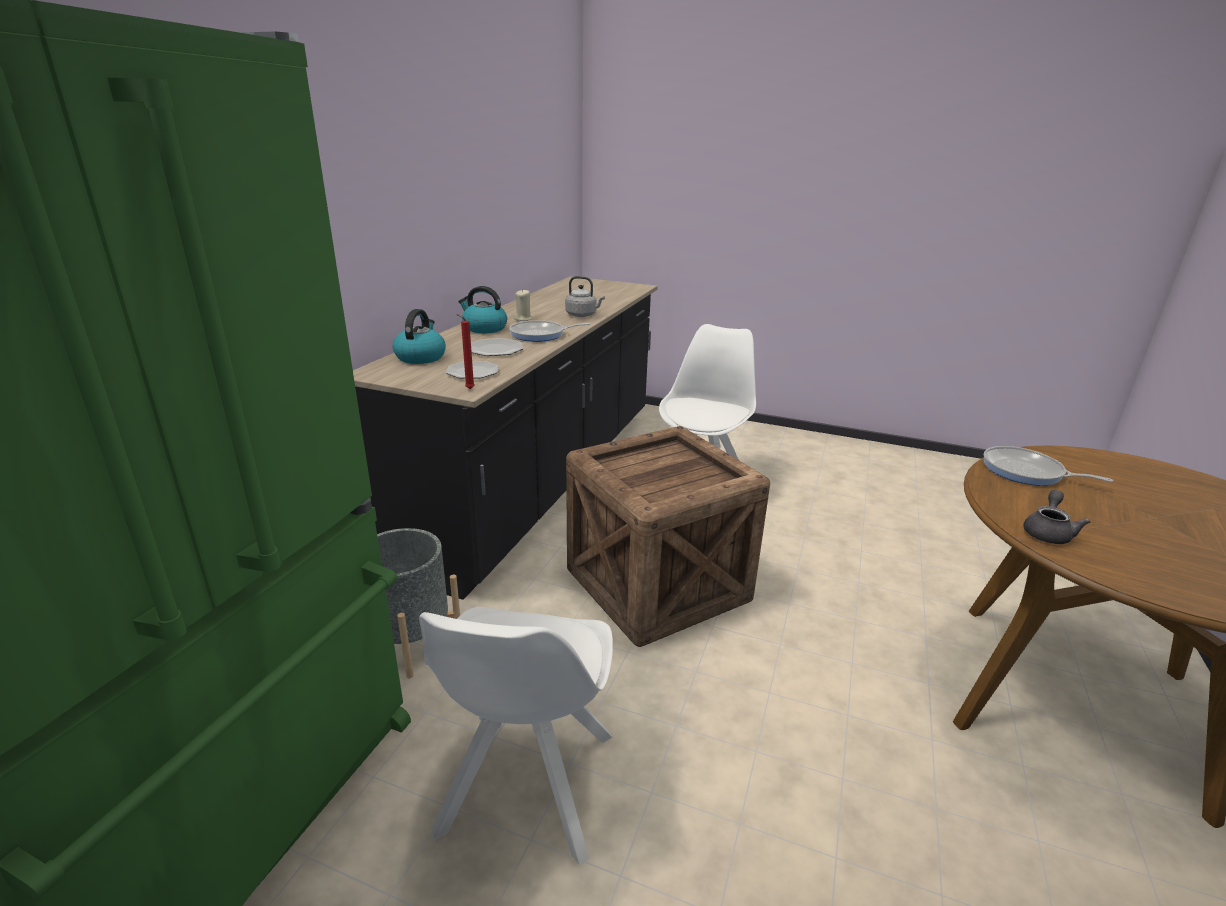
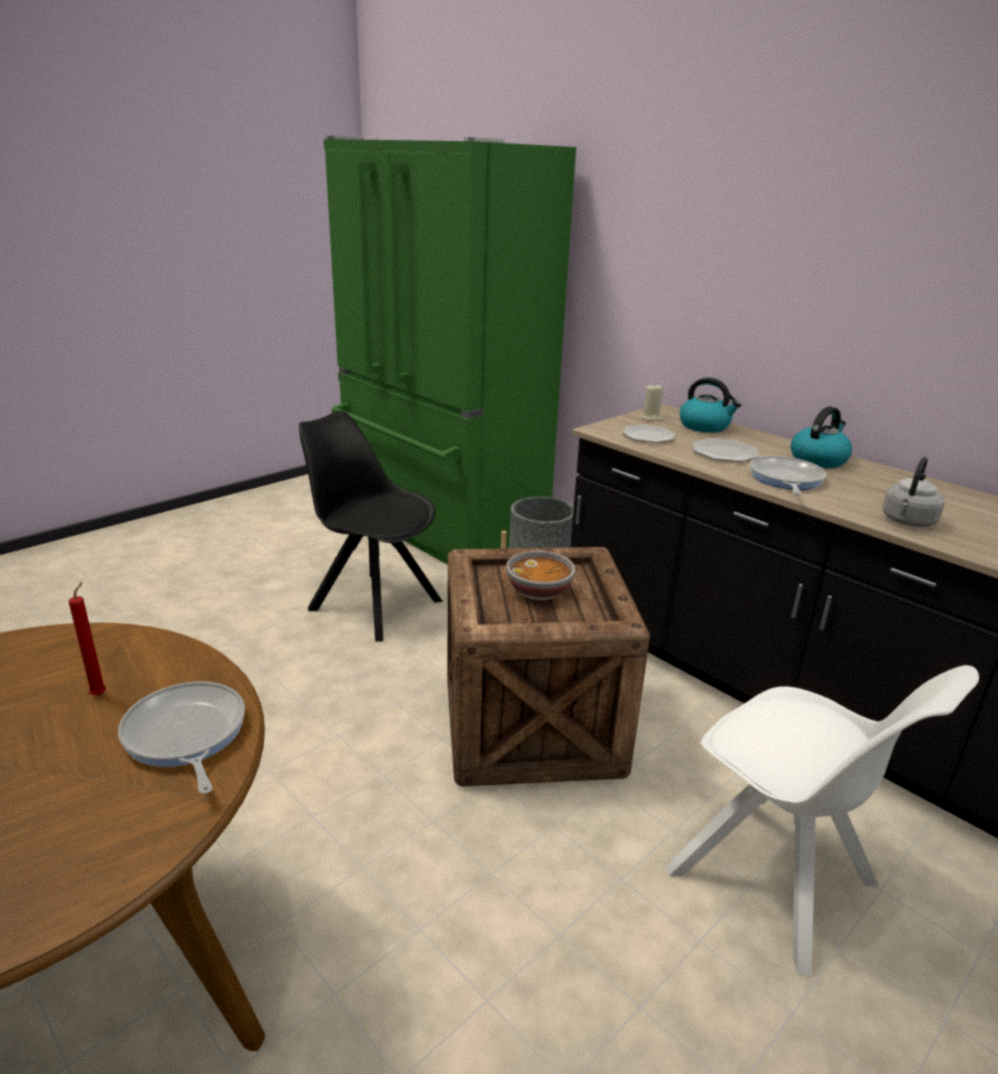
camera: 115 degrees right, 0 degrees up
white chair [419,607,613,866] -> black chair [299,411,443,642]
red candle [456,314,475,389] -> red candle moved to [69,581,106,696]
beige candle [514,289,532,321] -> beige candle moved to [640,383,663,421]
frying pan [984,446,1113,486] -> frying pan turned 90 degrees counterclockwise [118,682,245,794]
grey teapot [1023,490,1091,544] -> none
none -> bowl [506,551,575,600]

